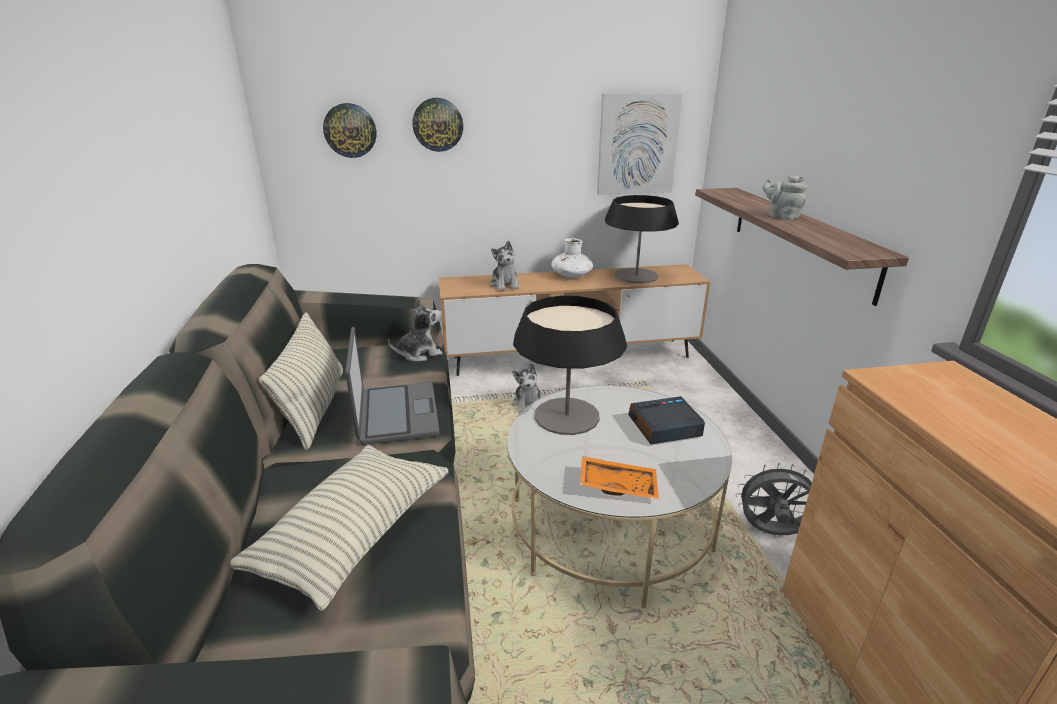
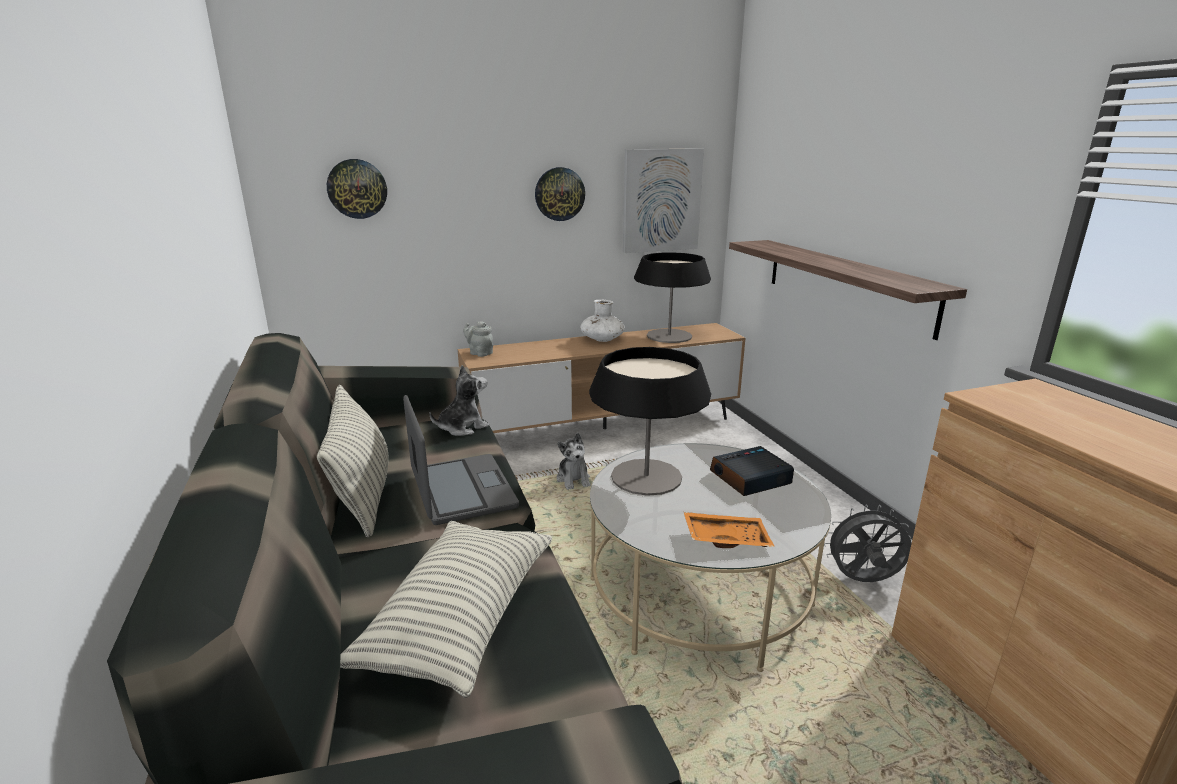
camera: 10 degrees left, 5 degrees down
wall clock [413,98,463,152] -> wall clock moved to [535,167,585,221]
plush toy [491,241,520,291] -> none
grey teapot [763,175,807,220] -> grey teapot moved to [463,321,493,357]

